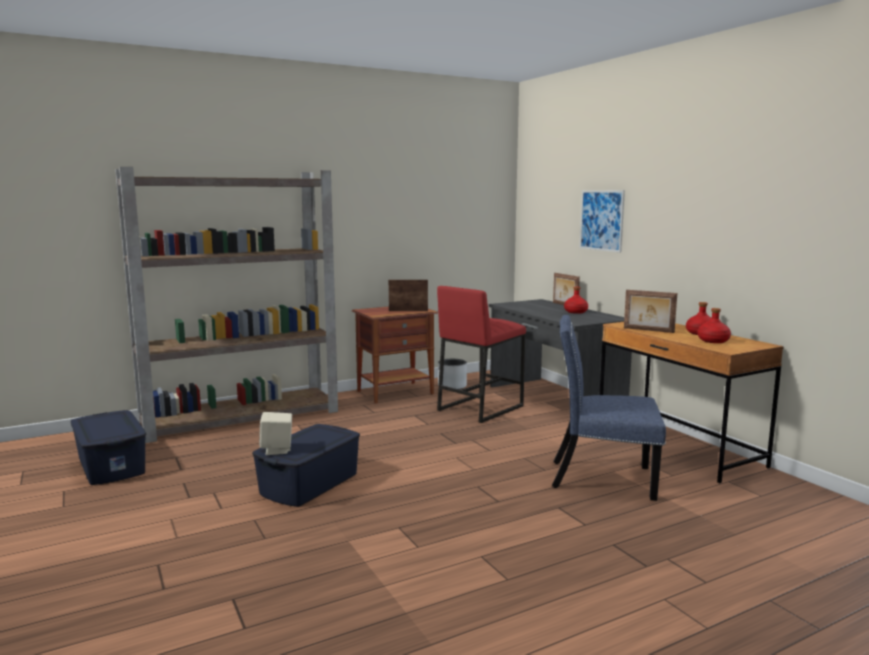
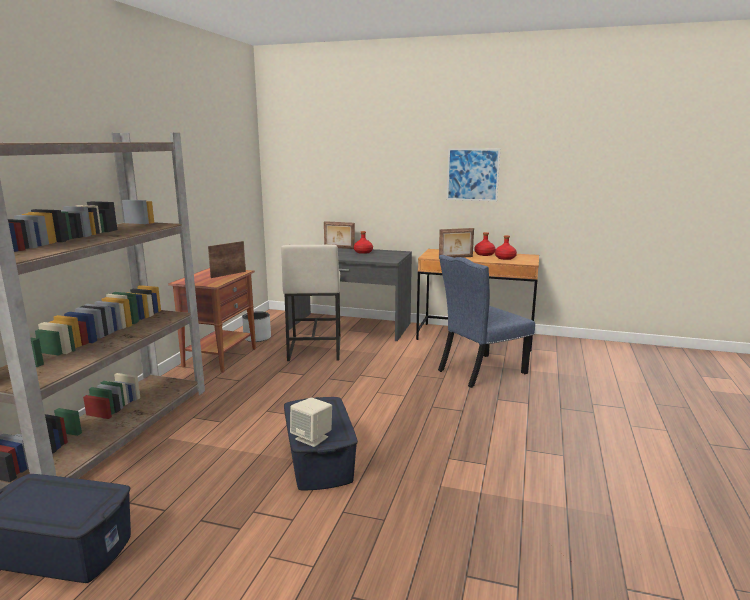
camera: 45 degrees left, 5 degrees up
red stool [437,286,526,423] -> beige stool [281,245,340,361]
picture [580,190,625,252] -> picture moved to [447,148,500,201]

